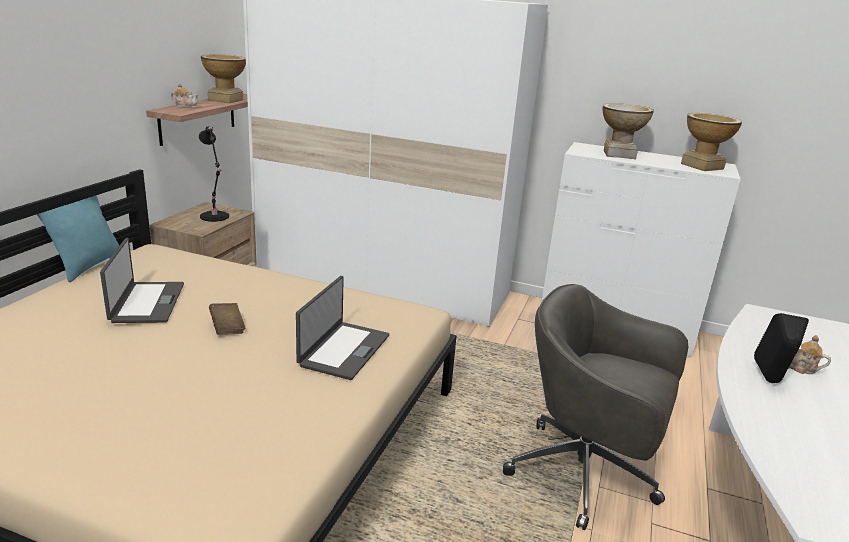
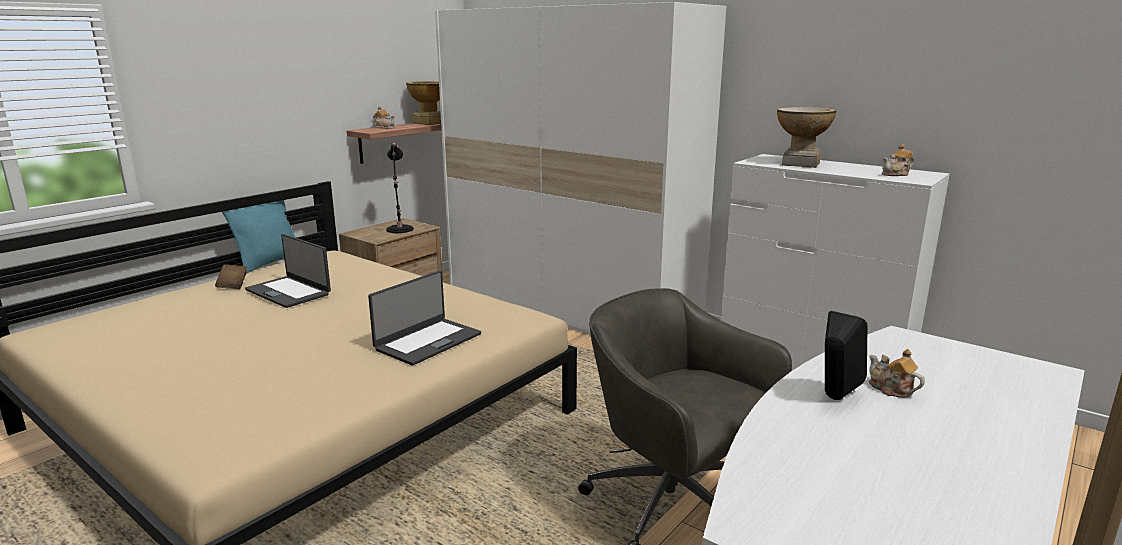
camera: 20 degrees right, 5 degrees down
laptop [100,238,184,323] -> laptop turned 120 degrees clockwise [245,234,331,308]
brown book [209,303,245,335] -> brown book moved to [215,264,247,289]
vase [681,113,742,171] -> teapot [882,144,914,176]

